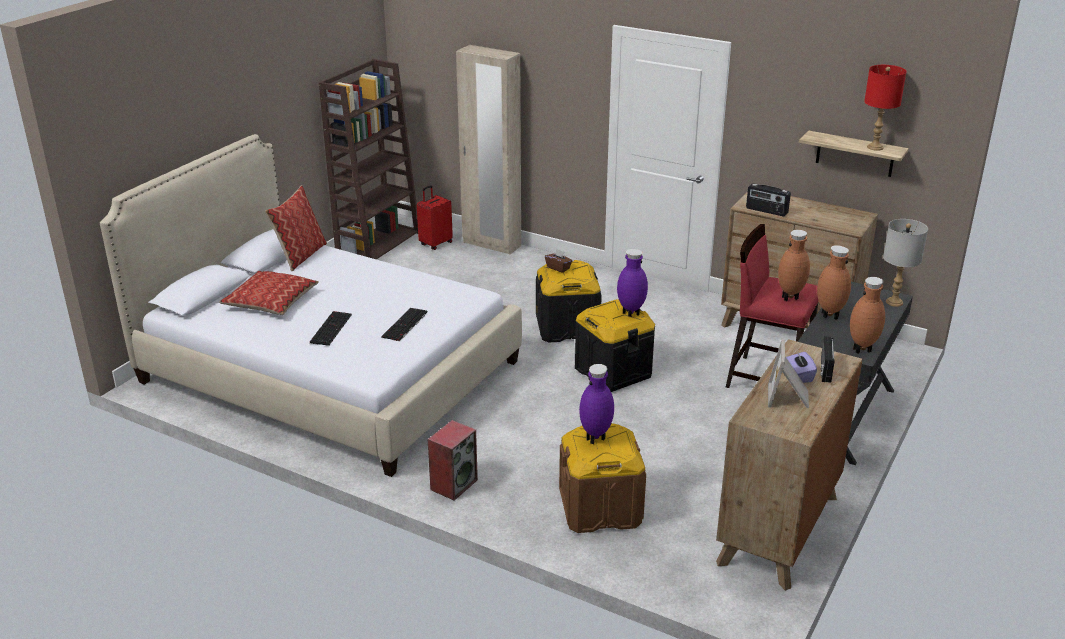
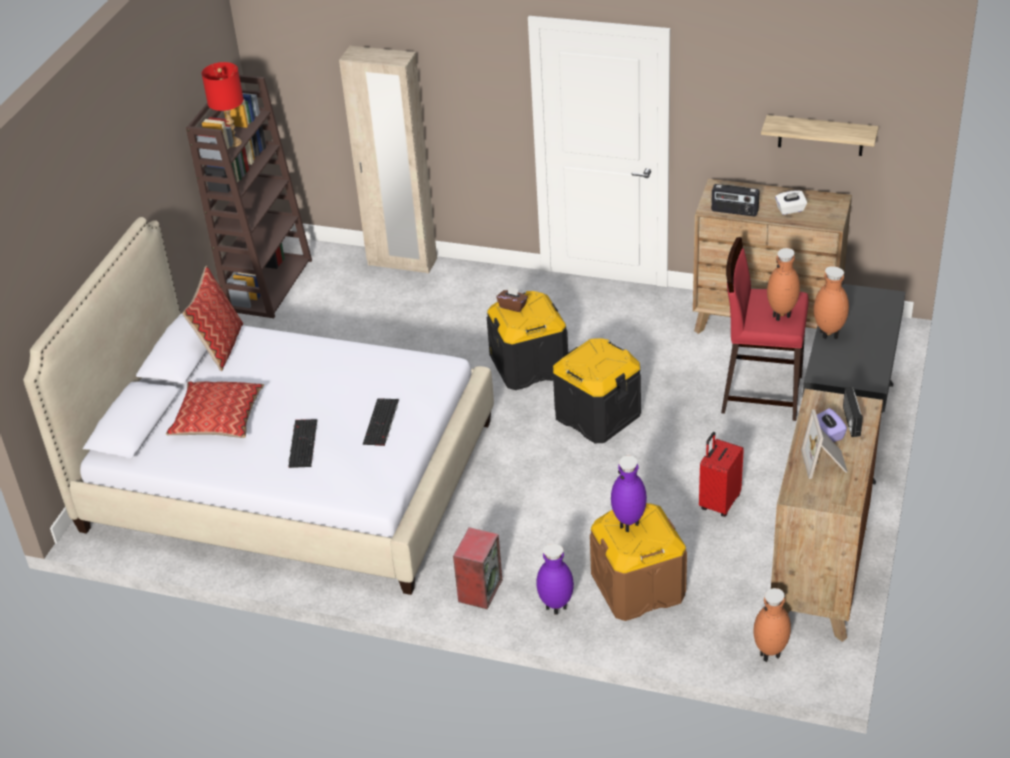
camera: 10 degrees left, 10 degrees up
red suitcase [417,185,453,250] -> red suitcase moved to [699,432,744,517]
purple vase [617,249,648,317] -> purple vase moved to [536,544,574,614]
brown vase [850,277,885,354] -> brown vase moved to [753,588,791,662]
red table lamp [864,65,907,151] -> red table lamp moved to [201,62,244,147]
grey table lamp [883,219,928,307] -> none
none -> white tissue box [775,190,807,215]

